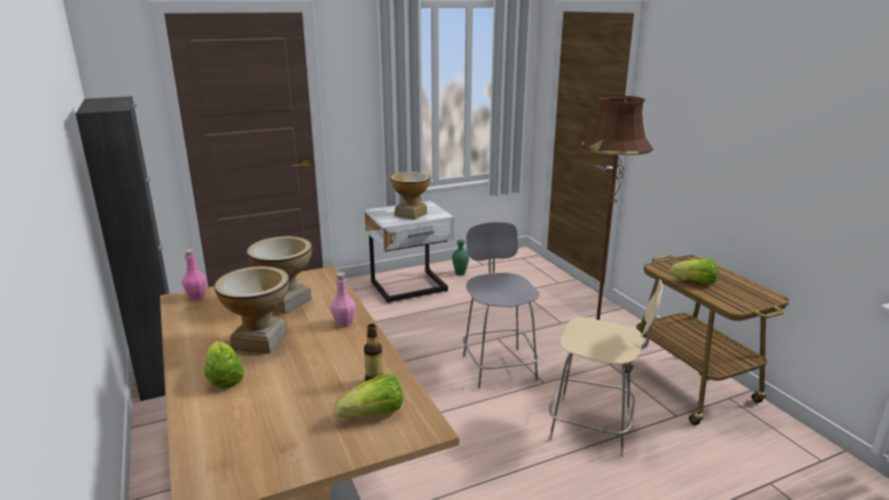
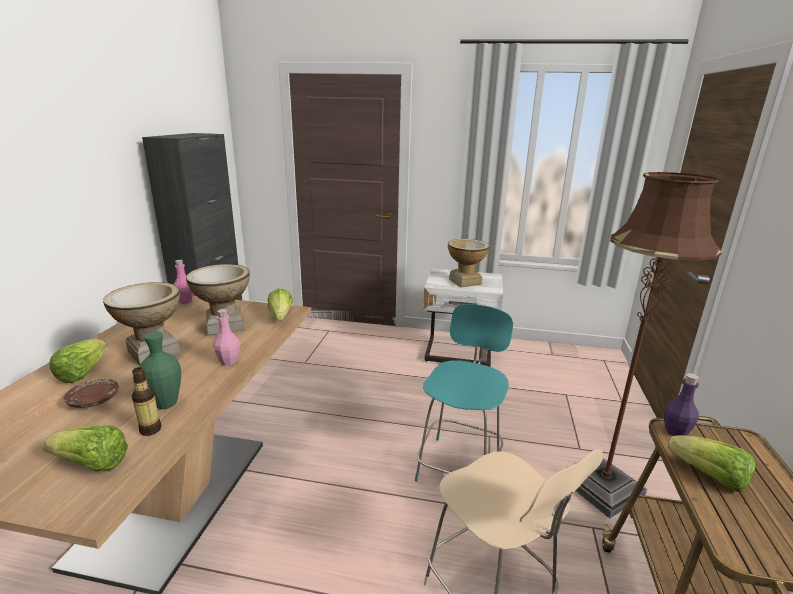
camera: 35 degrees right, 0 degrees up
green vase [452,240,469,275] -> green vase moved to [140,331,181,409]
grey chair [463,222,540,389] -> turquoise chair [415,304,513,482]
none -> brown plate [63,379,119,408]
none -> lettuce [268,289,293,320]
none -> purple bottle [664,373,699,436]

